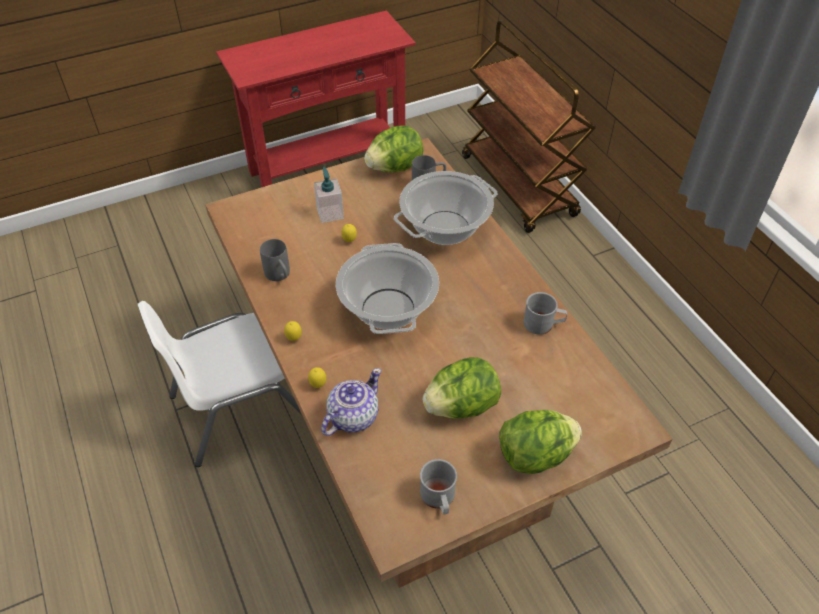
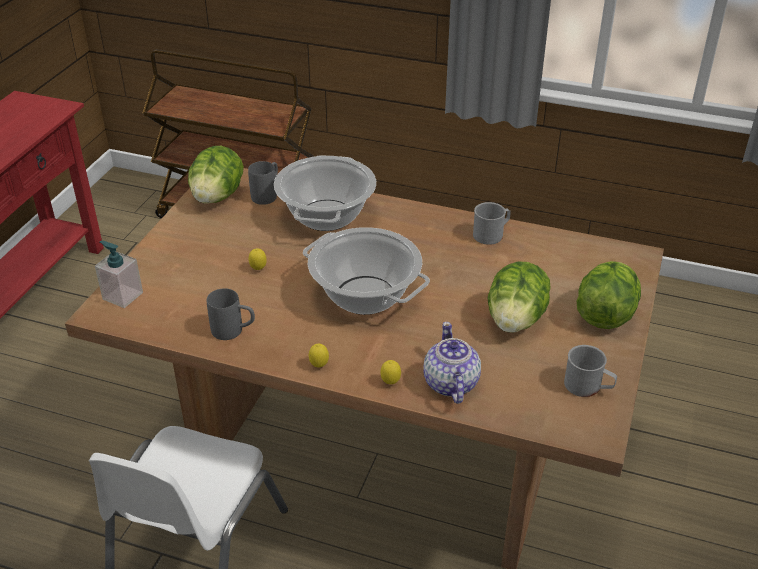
camera: 45 degrees left, 10 degrees down
soap dispenser [314,167,344,223] -> soap dispenser moved to [95,241,143,308]

